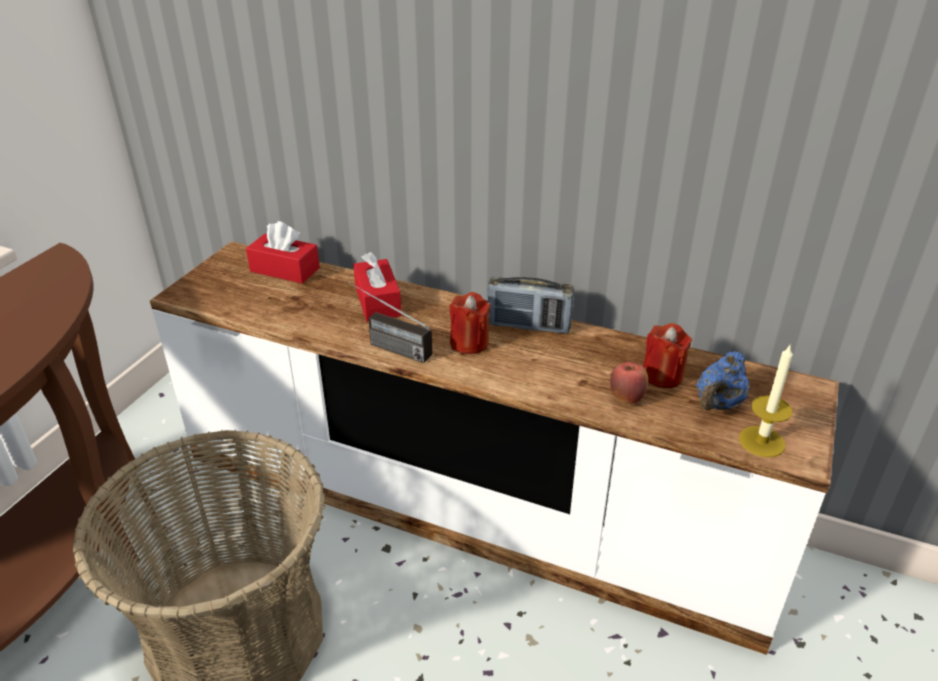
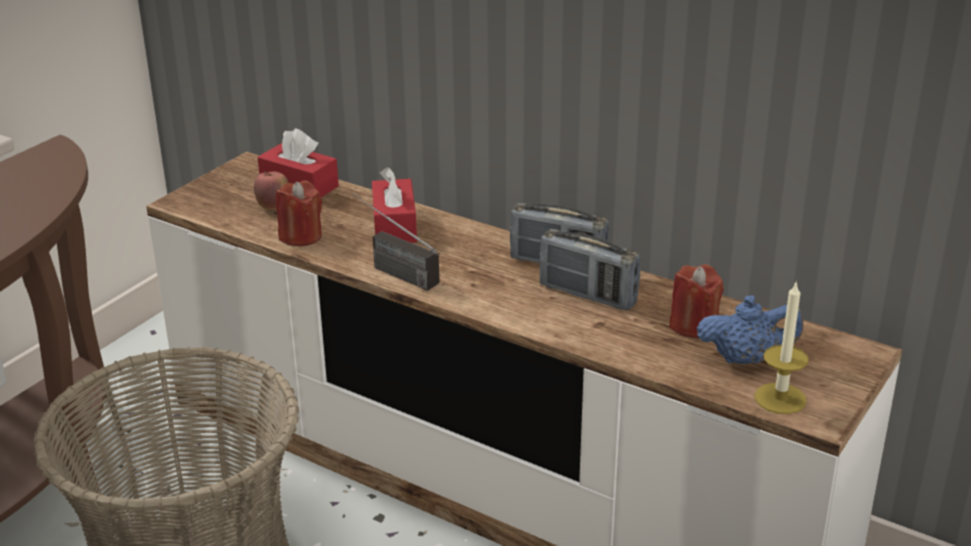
camera: 10 degrees right, 5 degrees down
red candle [450,292,490,354] -> red candle moved to [276,180,322,246]
apple [610,362,648,404] -> apple moved to [254,171,289,210]
blue teapot [696,351,750,411] -> blue teapot turned 135 degrees counterclockwise [697,295,803,364]
none -> radio [539,229,640,310]

